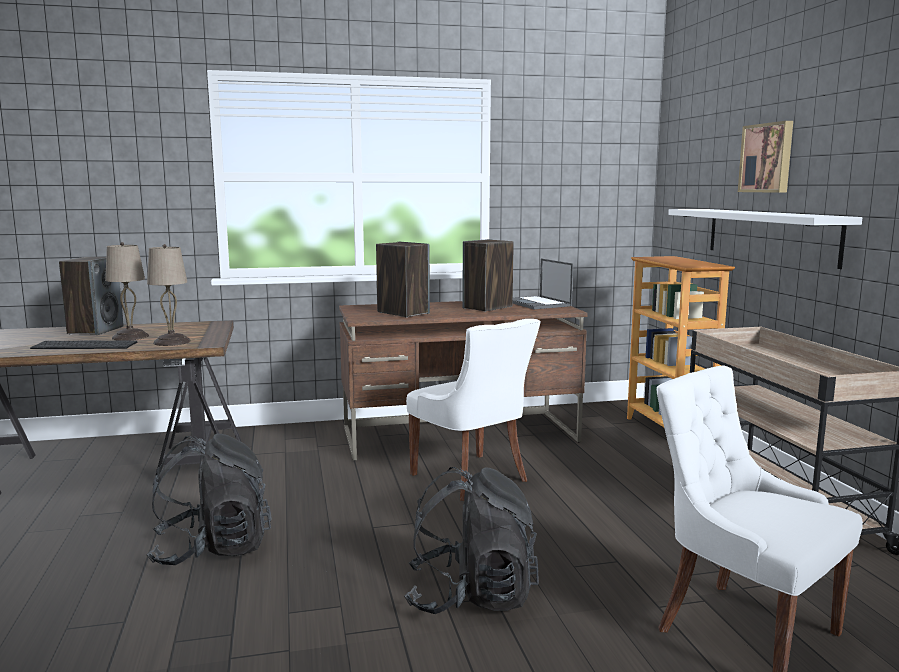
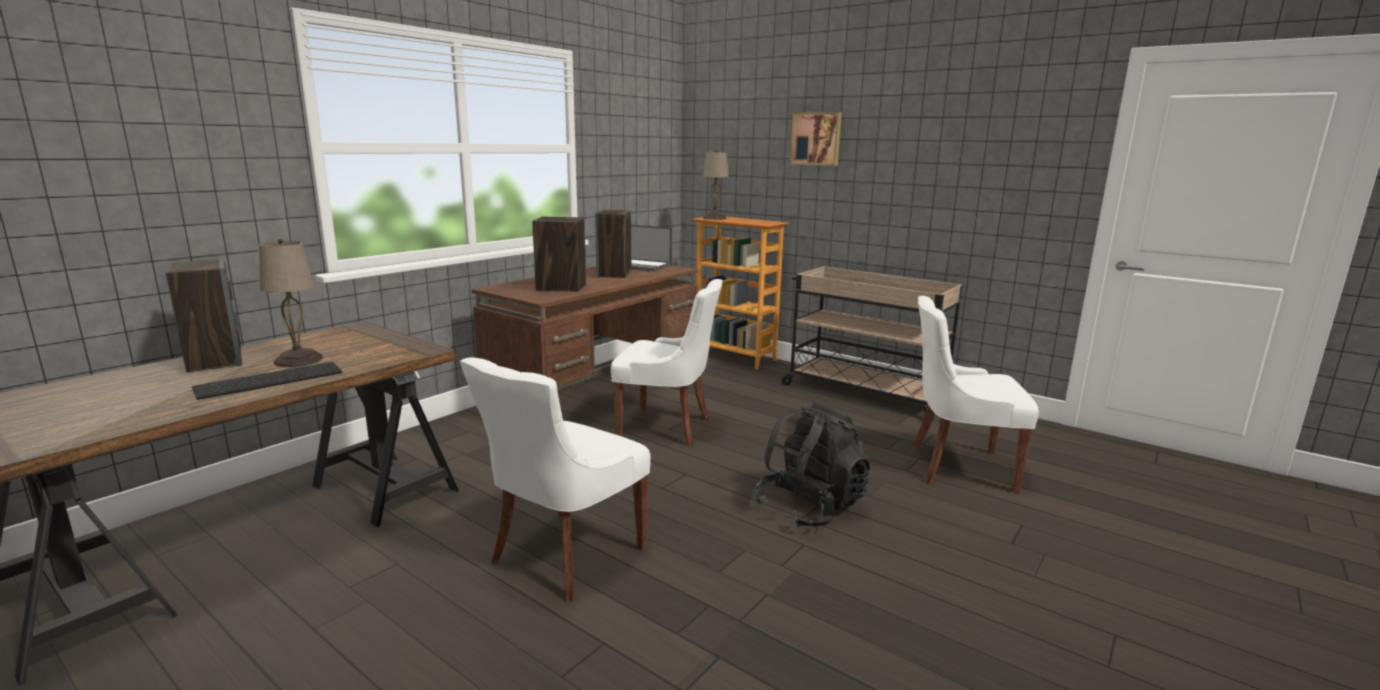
camera: 40 degrees left, 5 degrees up
beige table lamp [147,244,191,346] -> beige table lamp moved to [703,150,729,220]
black backpack [147,434,272,565] -> white chair [460,357,651,601]
white shelf [668,209,862,269] -> none

